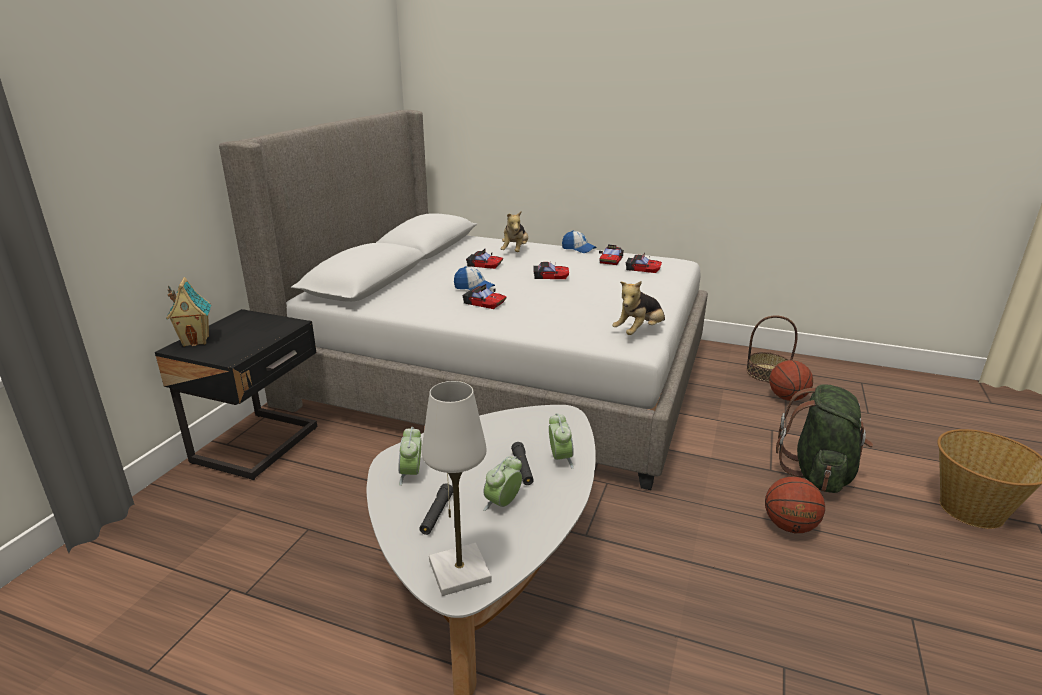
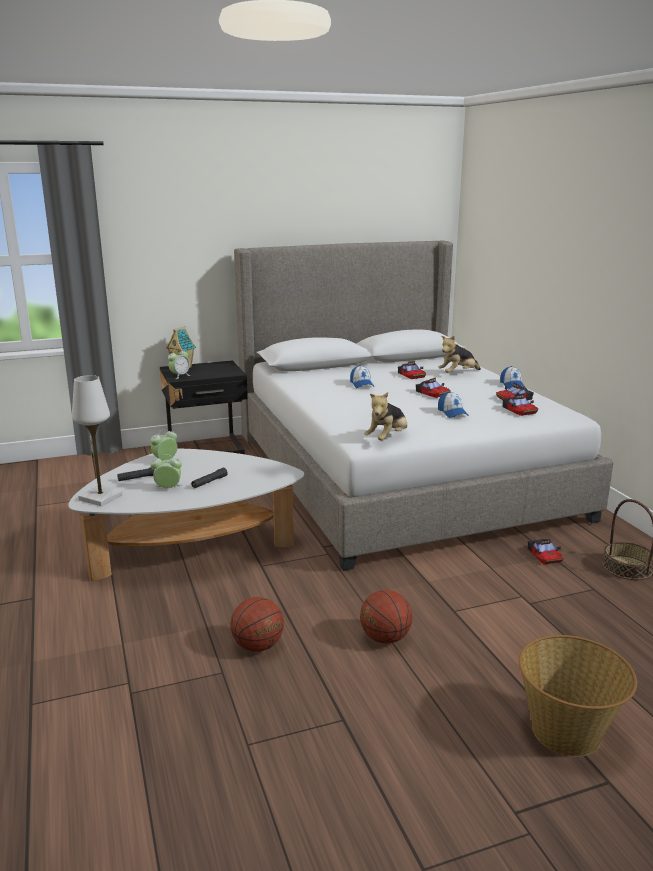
camera: 50 degrees right, 5 degrees down
toy car [462,284,507,309] -> toy car moved to [528,539,564,564]
alarm clock [549,413,574,469] -> alarm clock moved to [168,348,190,379]
plush toy [612,281,665,335] -> plush toy turned 60 degrees counterclockwise [364,392,407,440]
basketball [769,360,813,401] -> basketball moved to [230,597,284,652]
green backpack [776,385,873,493] -> none
none -> cap [438,392,469,418]

